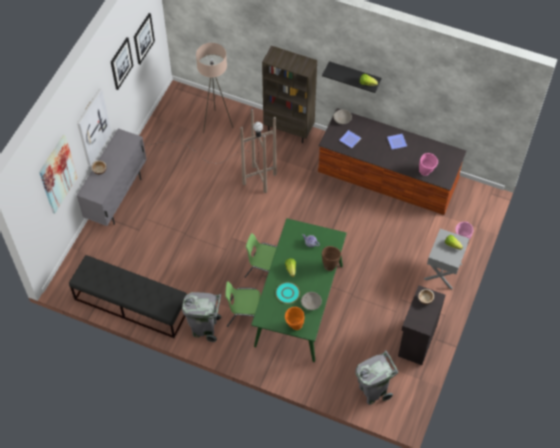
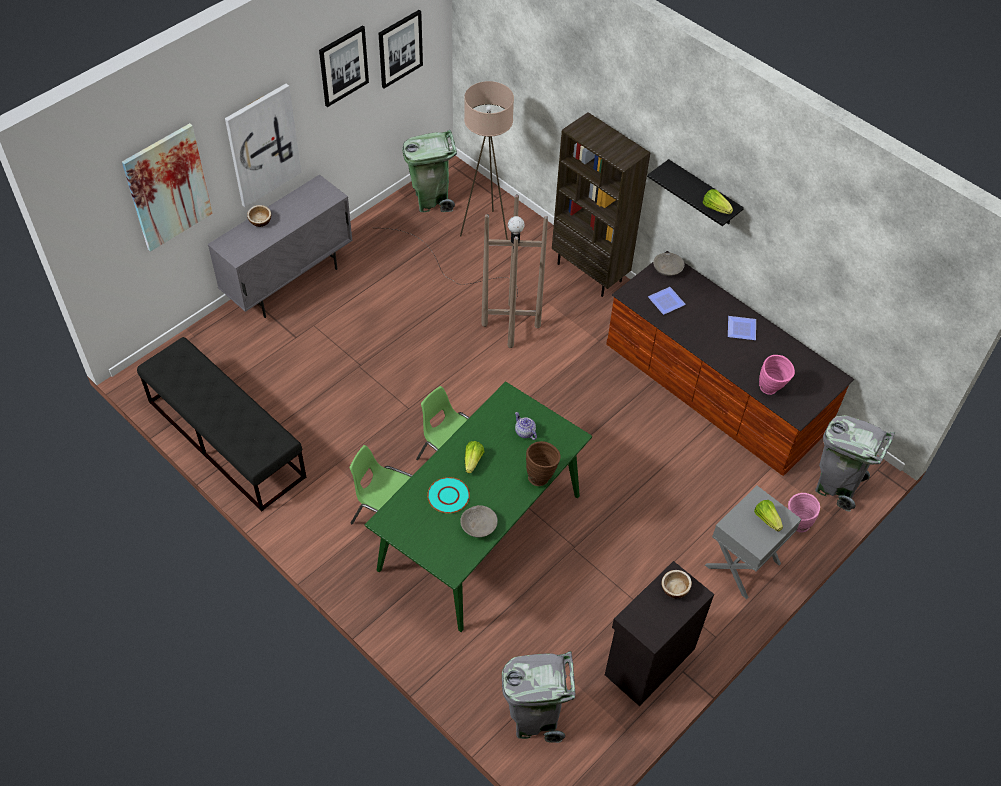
camera: 20 degrees right, 5 degrees down
grey trash can [182,292,221,342] -> grey trash can moved to [815,415,895,512]
orange vase [285,307,305,330] -> none
none -> green trash can [402,130,457,212]

